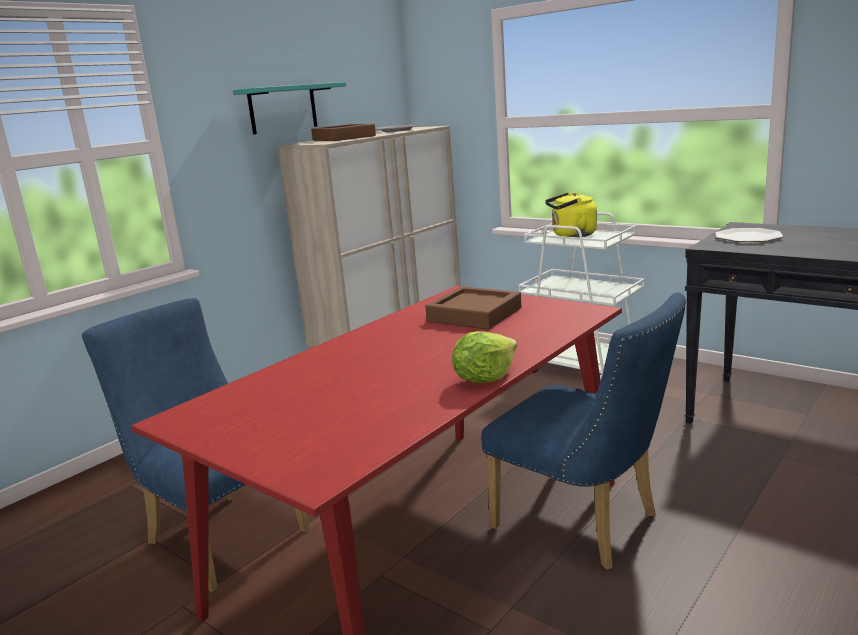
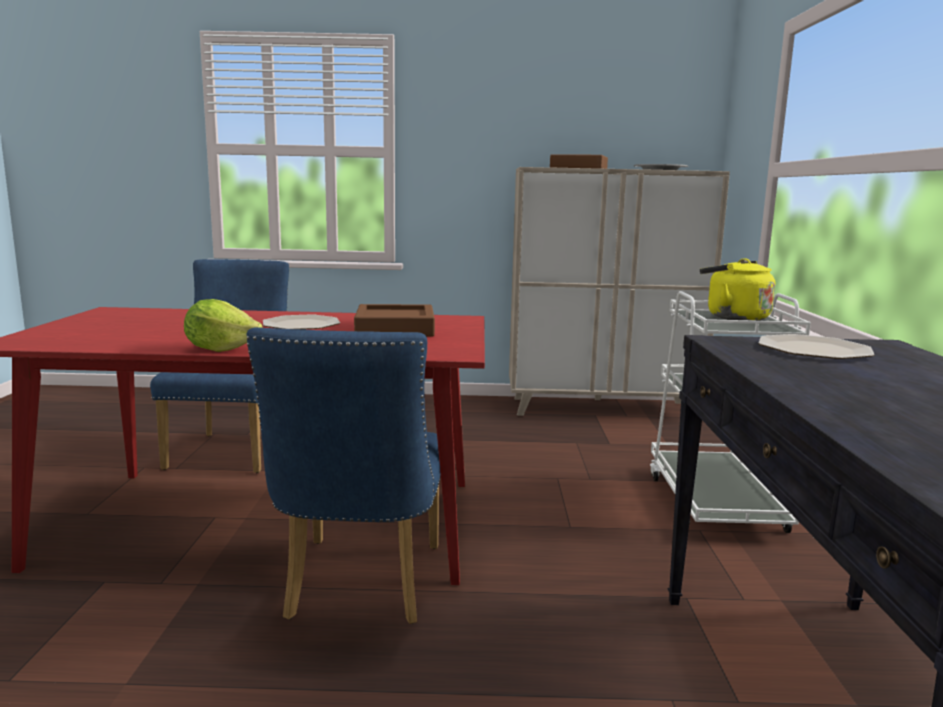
camera: 50 degrees right, 5 degrees down
turquoise shelf [233,82,346,134] -> none
none -> plate [263,314,340,329]

